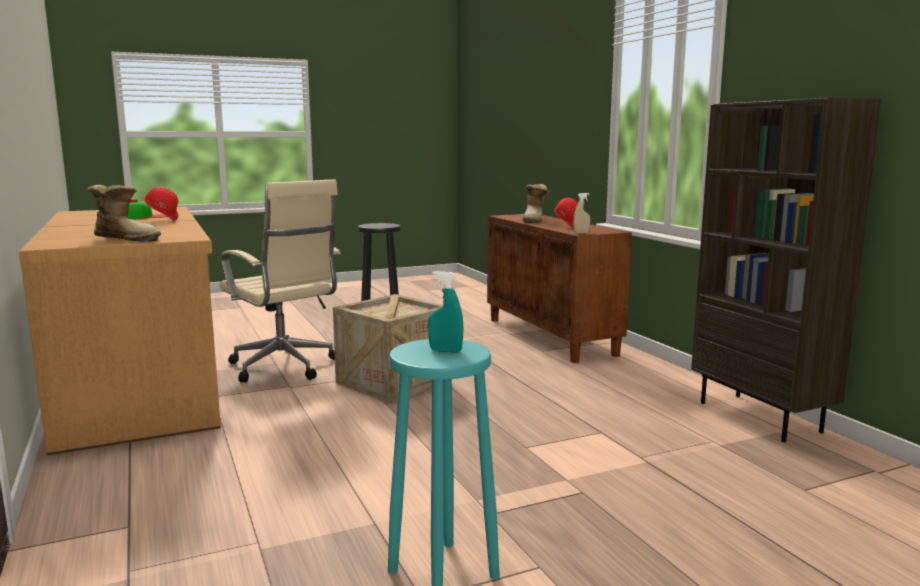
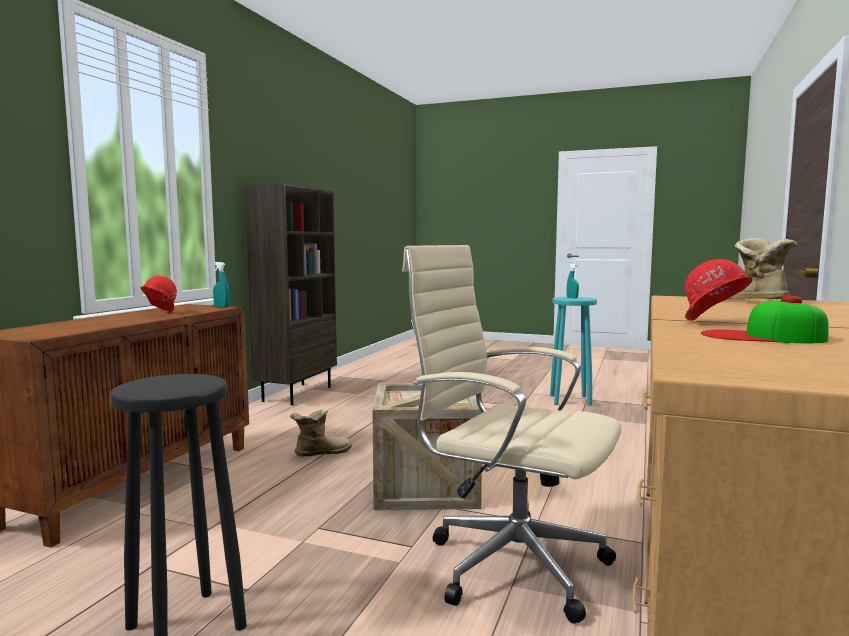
camera: 135 degrees left, 5 degrees down
beige office chair [220,179,341,382] -> beige office chair turned 60 degrees counterclockwise [402,245,622,624]
boot [523,184,549,223] -> boot moved to [290,410,353,457]
beige spray bottle [574,193,590,234] -> turquoise spray bottle [213,262,230,308]

